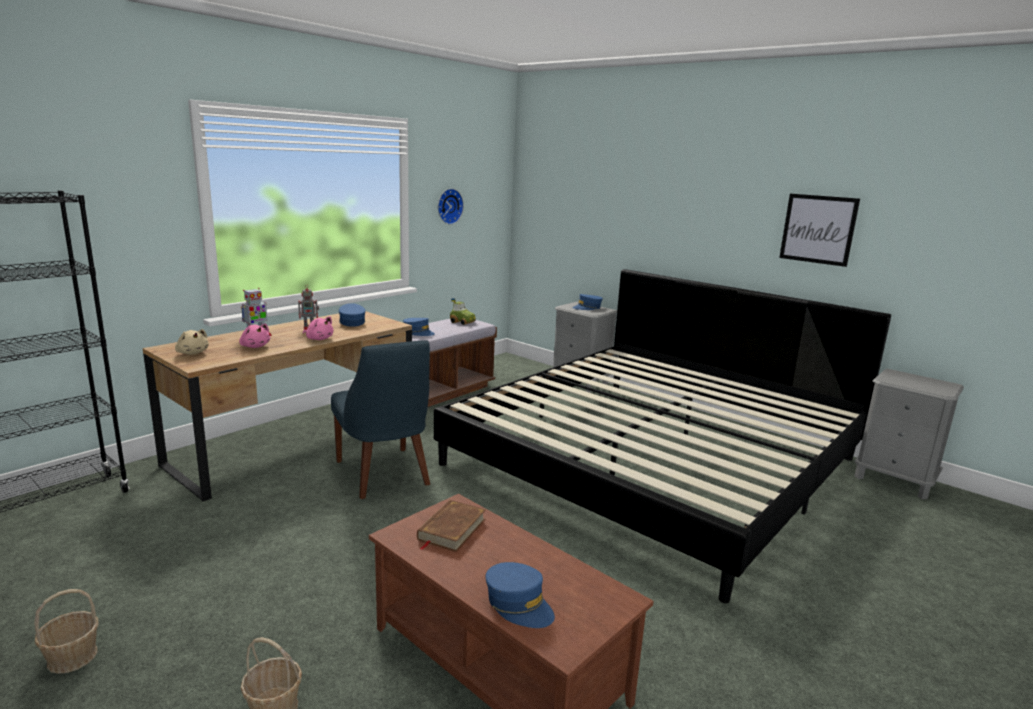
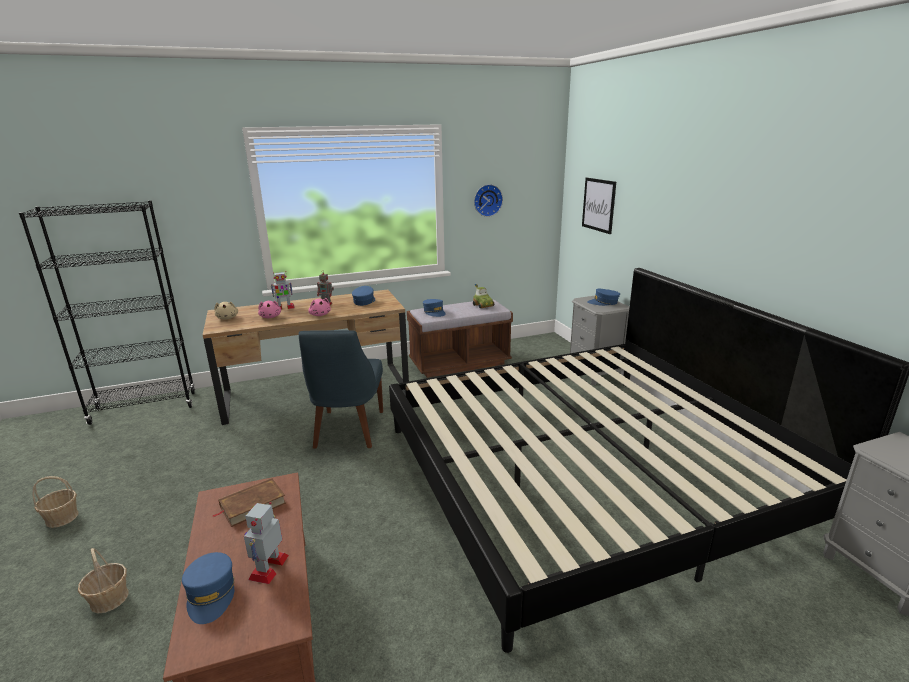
camera: 30 degrees right, 5 degrees up
picture [779,194,860,267] -> picture moved to [582,178,616,234]
none -> toy robot [244,502,289,584]

